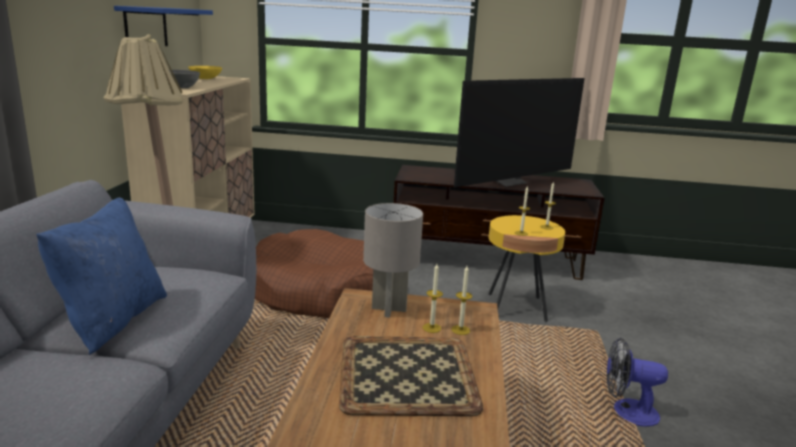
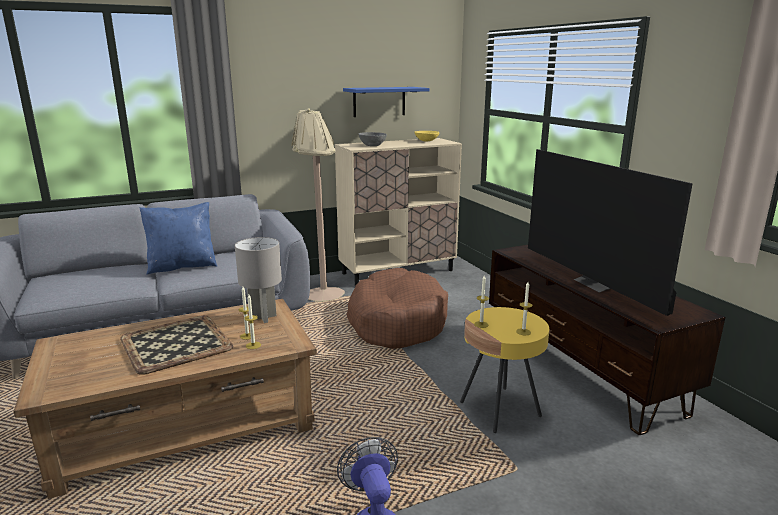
camera: 60 degrees right, 0 degrees up
television [454,78,585,187] -> television turned 45 degrees clockwise [528,149,693,316]

